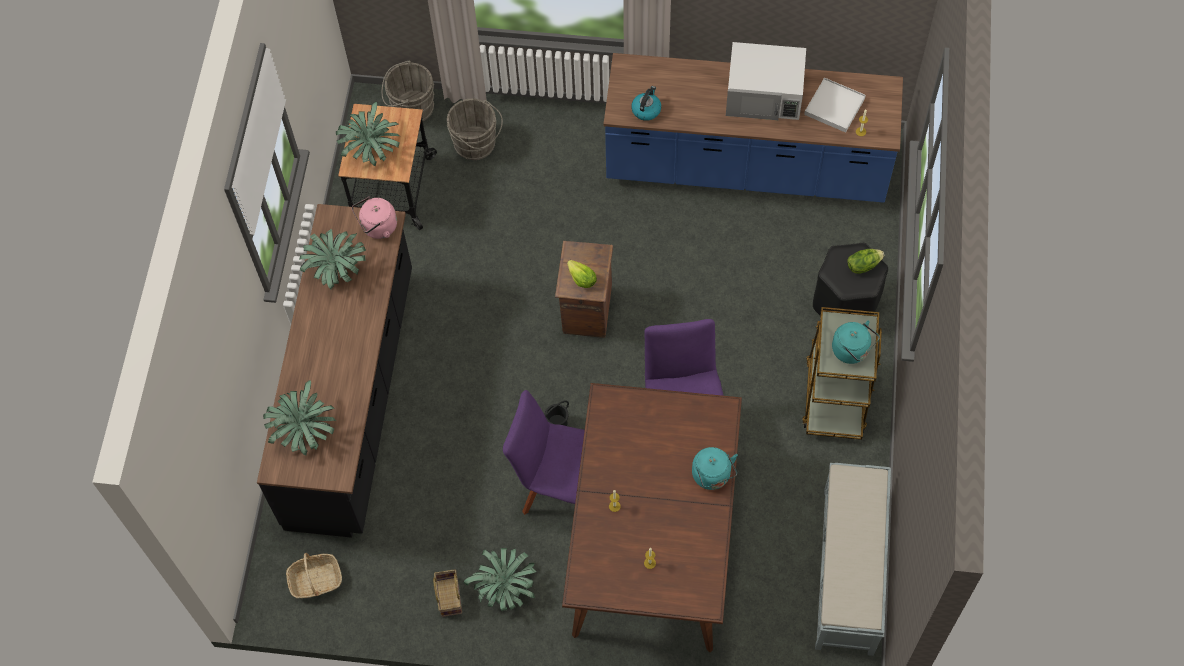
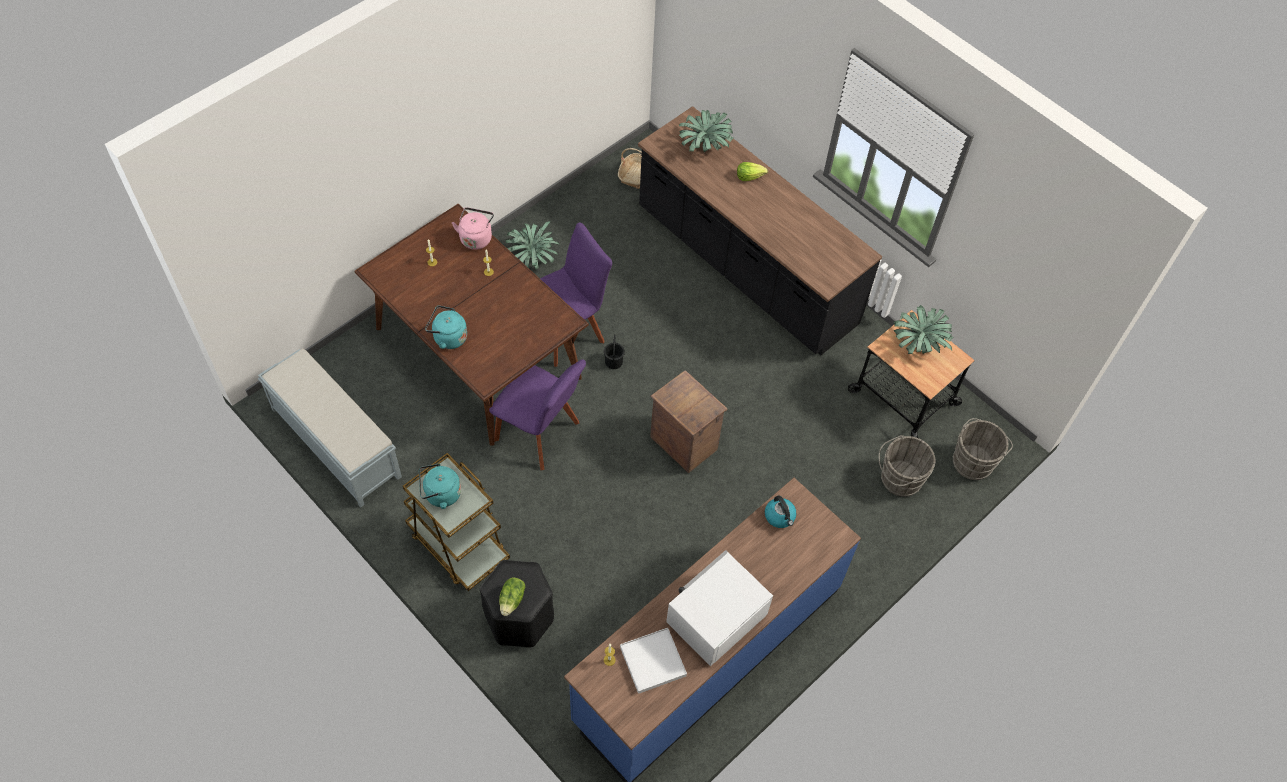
camera: 125 degrees right, 5 degrees down
potted plant [299,229,366,289] -> none
pink kettle [352,197,397,239] -> pink kettle moved to [452,207,494,250]
basket [433,569,462,617] -> none
lettuce [567,260,597,288] -> lettuce moved to [737,162,768,181]

